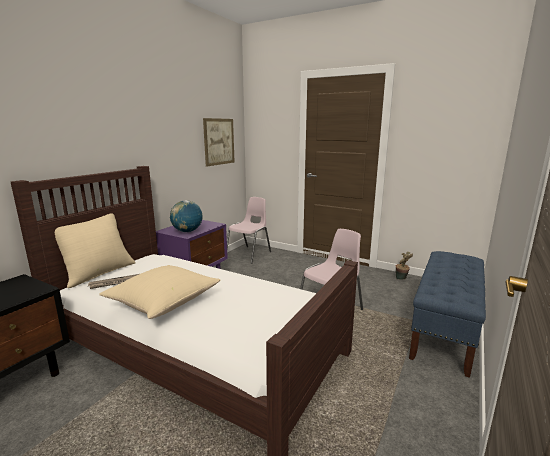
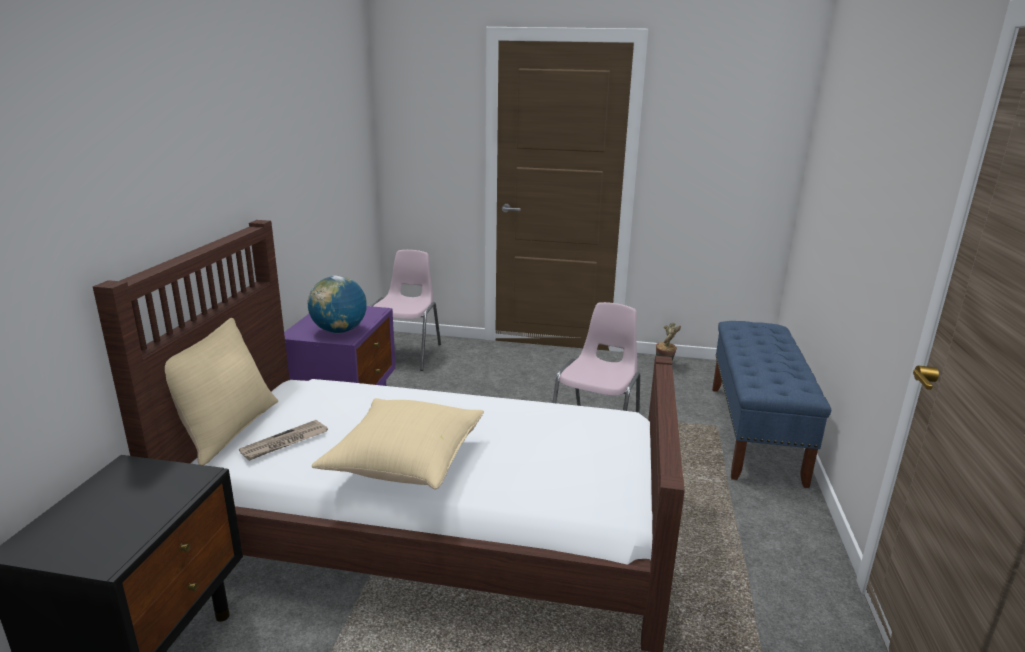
camera: 20 degrees left, 5 degrees up
picture [203,118,235,166] -> none

